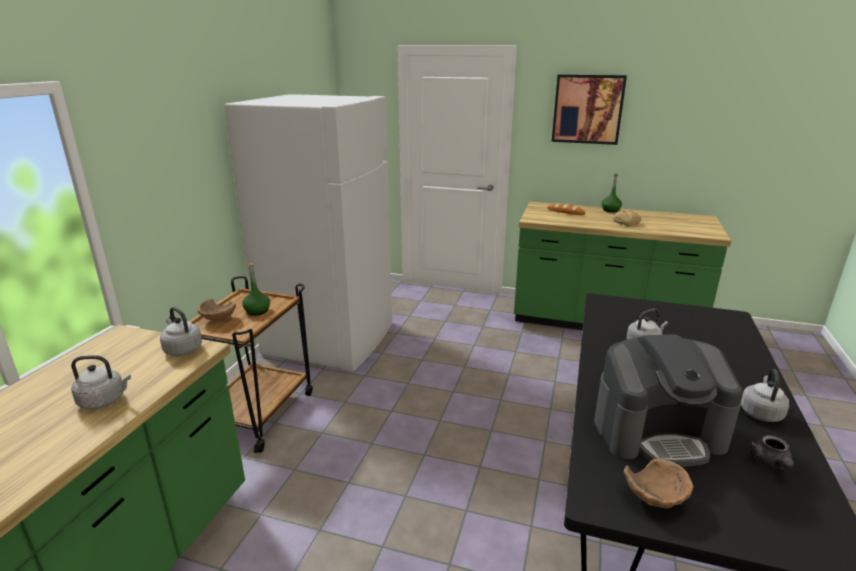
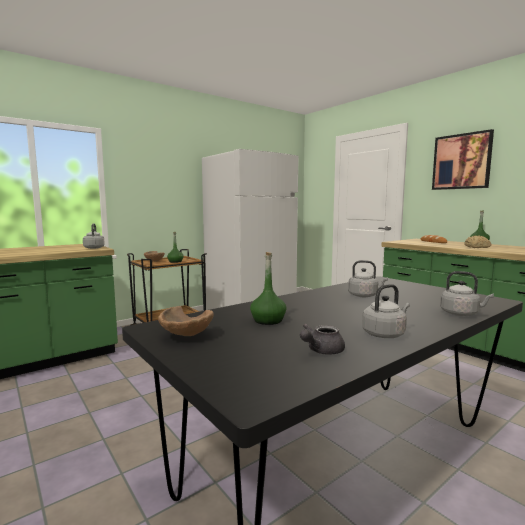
camera: 35 degrees right, 15 degrees down
grey kettle [71,355,131,409] -> grey kettle moved to [440,271,494,316]
coffee machine [594,334,743,467] -> green bottle [250,252,287,325]

